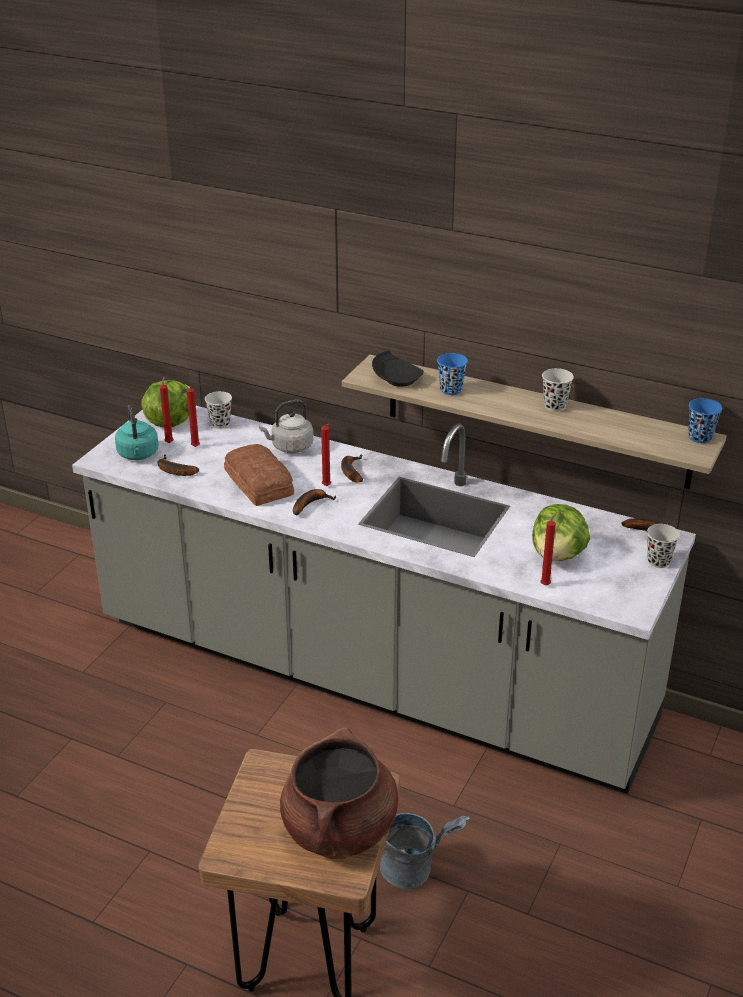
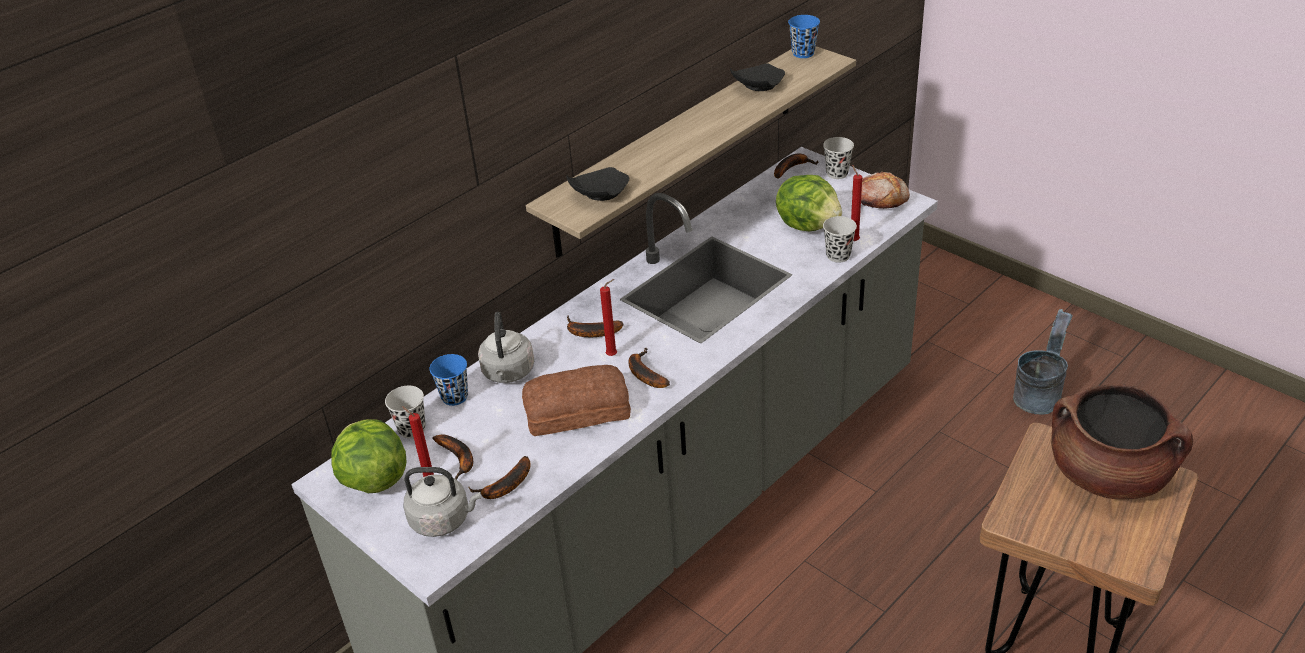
camera: 70 degrees left, 5 degrees up
turquoise kettle [115,405,158,460] -> grey kettle [403,467,481,537]
red candle [187,387,200,447] -> banana [432,434,473,480]
grey bucket [380,813,470,889] -> grey bucket moved to [1013,309,1072,414]
blue cup [437,353,468,395] -> blue cup moved to [430,354,468,406]
black cup [542,368,574,412] -> black cup moved to [823,216,857,263]
none -> black plate [730,64,785,91]
none -> bread [852,172,910,209]

